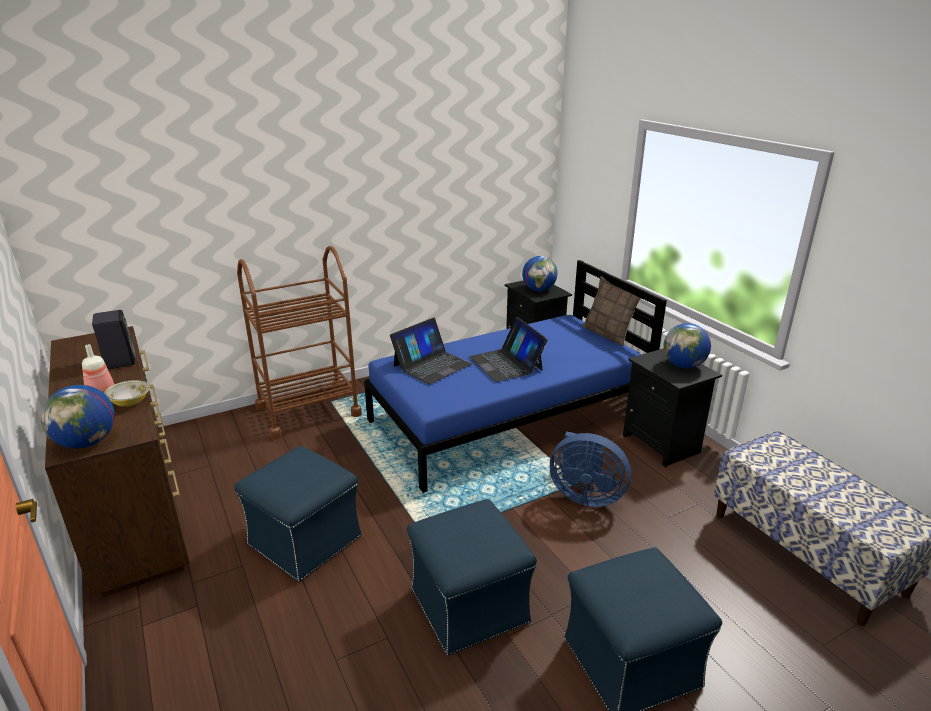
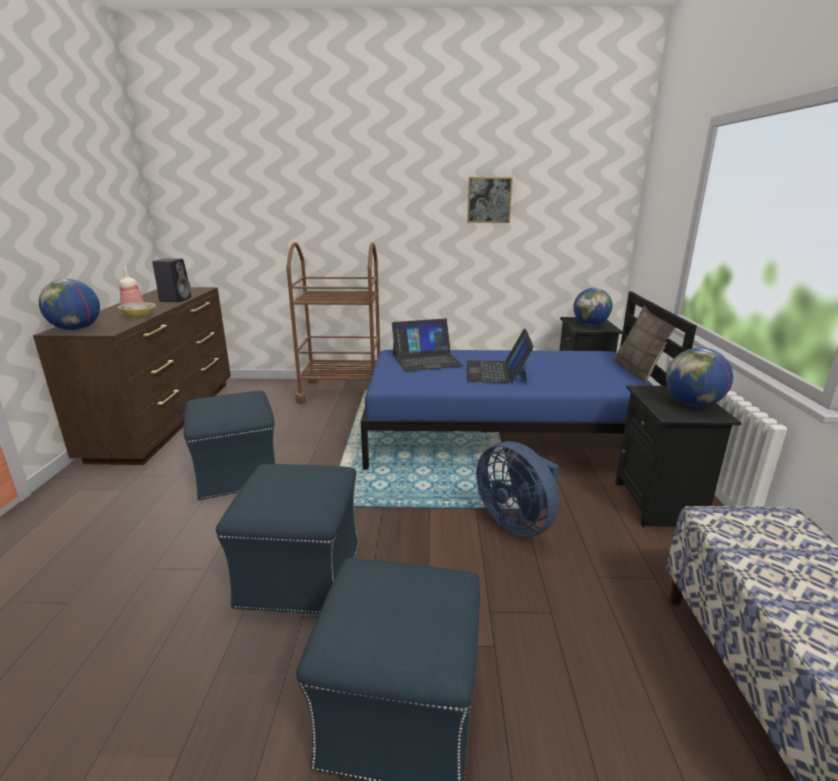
camera: 30 degrees right, 5 degrees down
none -> picture [467,177,513,223]

